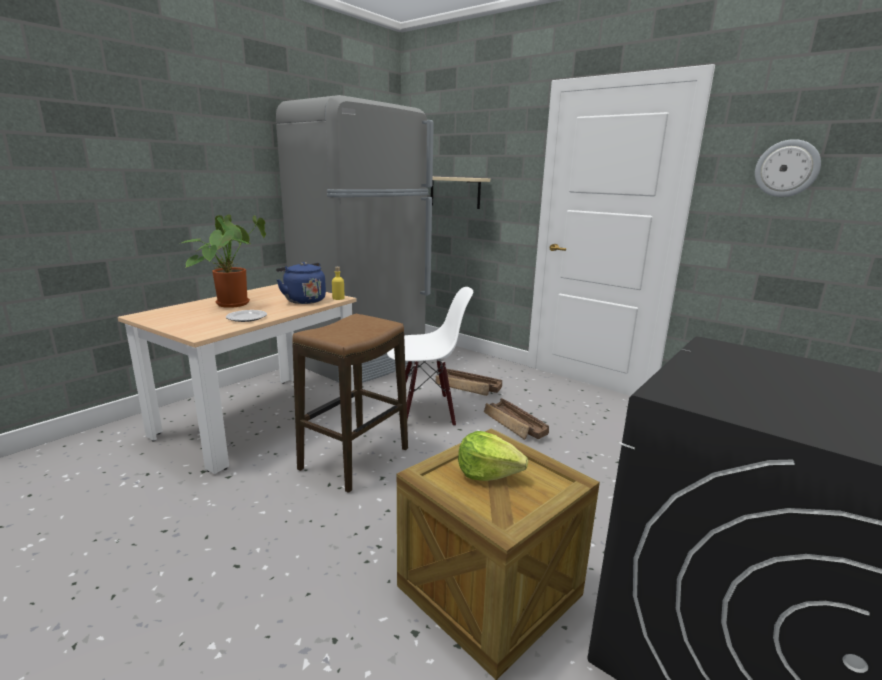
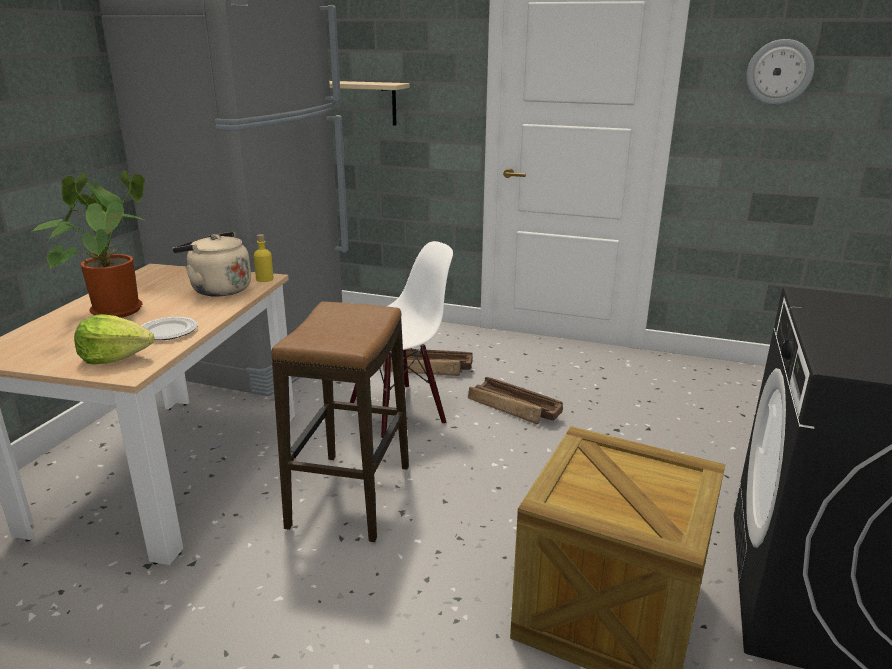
camera: 20 degrees left, 5 degrees up
blue kettle [276,262,326,304] -> beige kettle [172,232,251,296]
lettuce [458,431,528,481] -> lettuce moved to [74,314,154,365]

